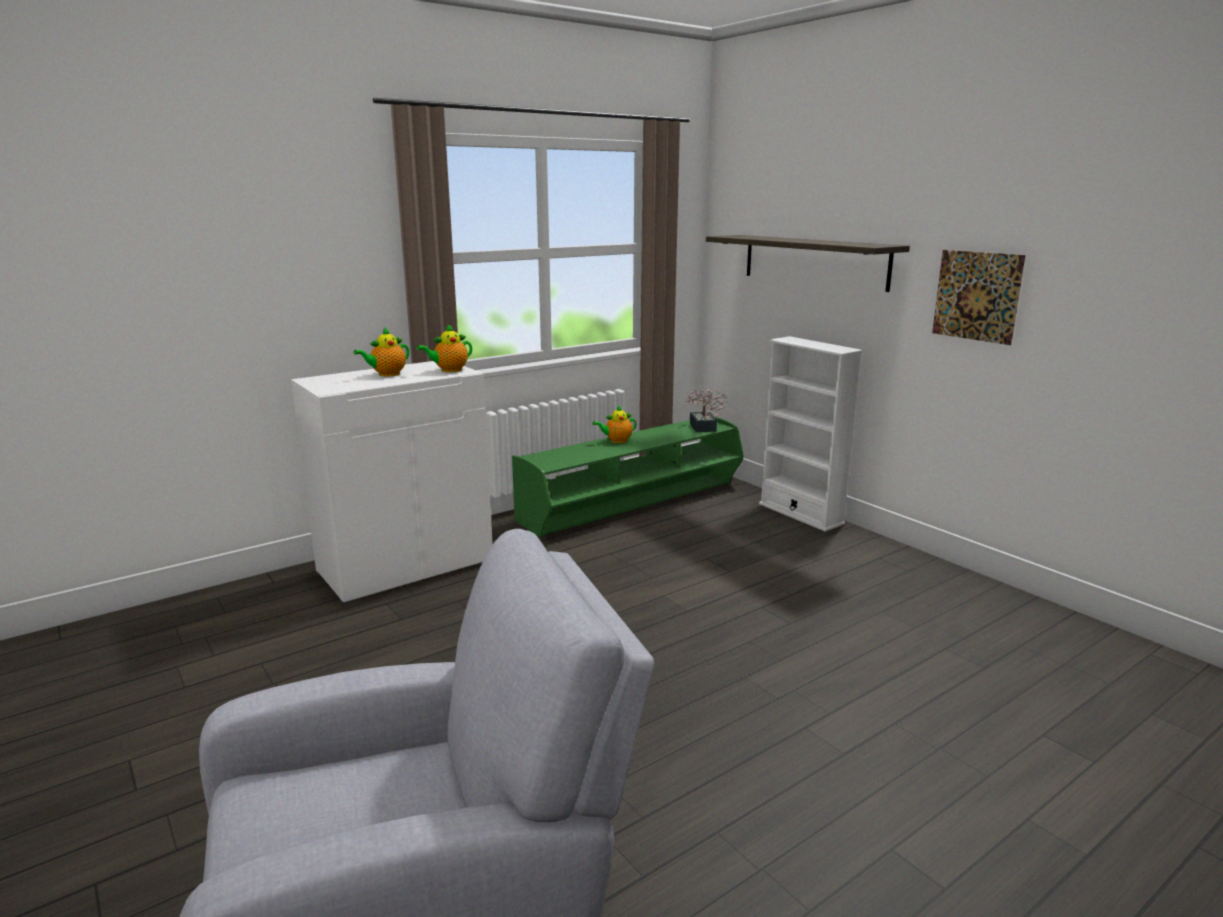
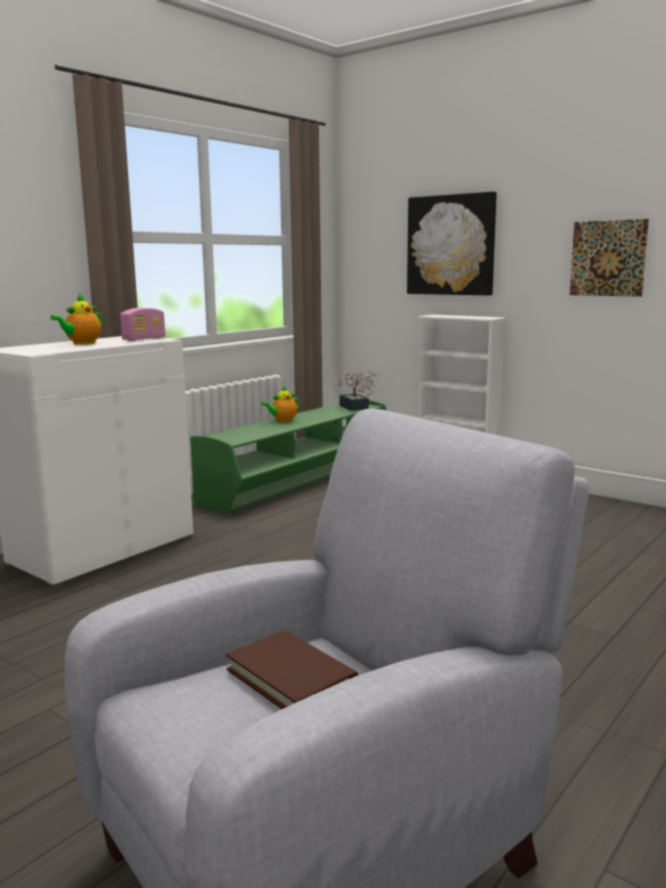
camera: 15 degrees left, 5 degrees down
teapot [417,324,472,372] -> radio [120,308,165,341]
shelf [706,235,910,292] -> picture [407,191,497,296]
none -> brown book [226,630,358,709]

